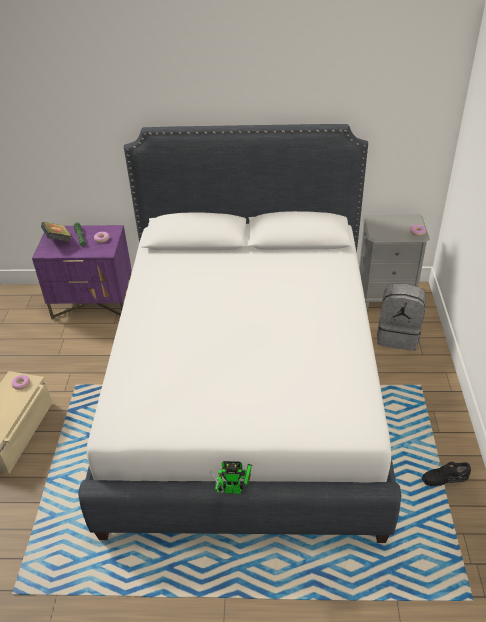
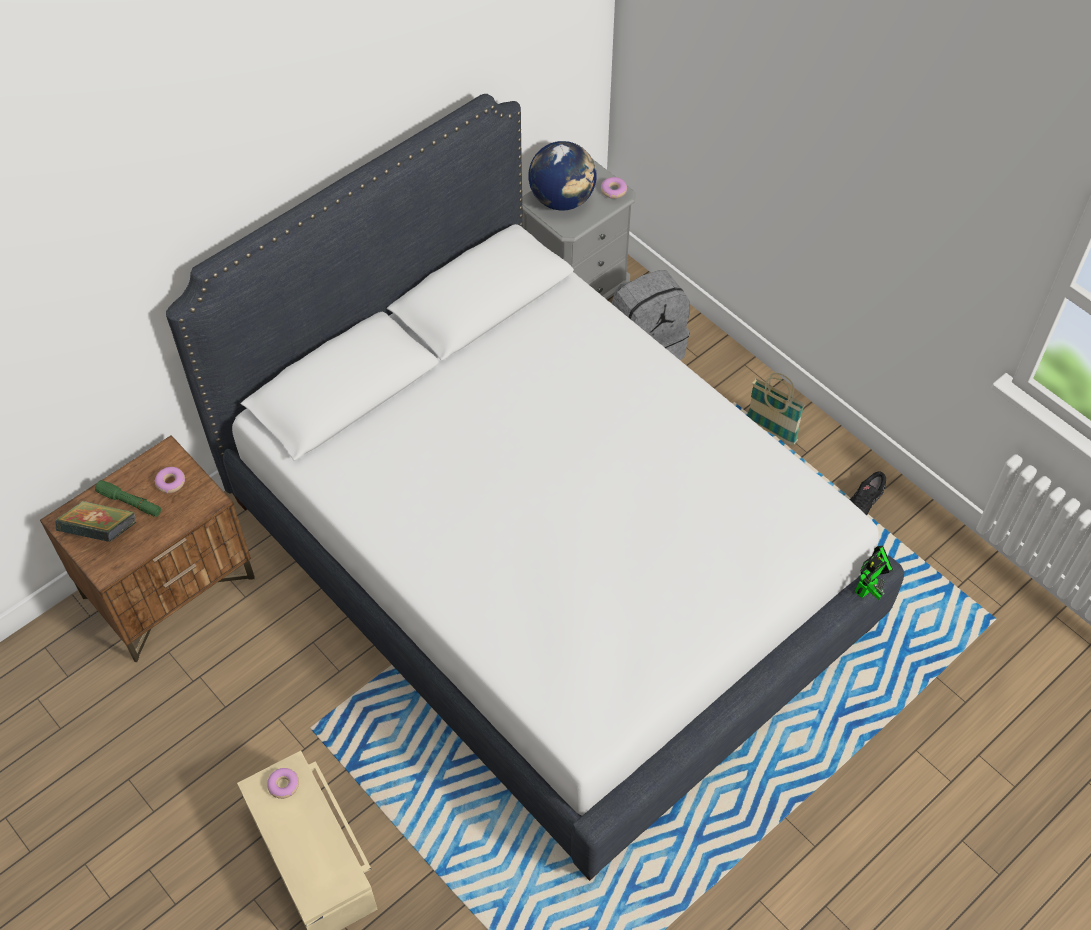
camera: 45 degrees left, 15 degrees up
purple nightstand [32,225,132,319] -> brown nightstand [40,435,255,662]
toy robot [210,461,252,494] -> toy robot moved to [854,545,893,600]
none -> globe [528,141,596,211]
none -> basket [747,373,805,446]

